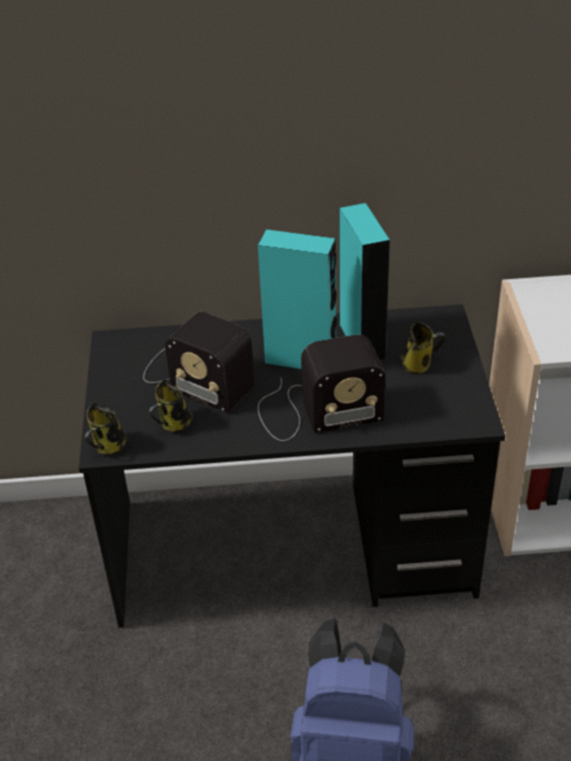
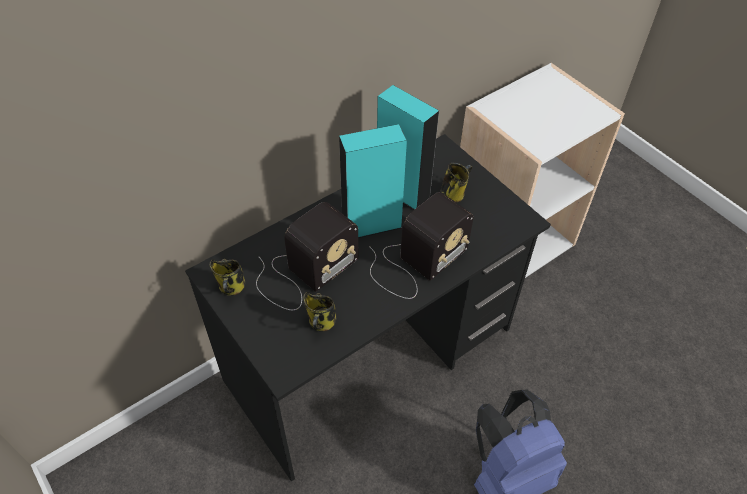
camera: 35 degrees left, 10 degrees up
mug [85,403,127,455] -> mug moved to [210,259,245,296]
radio [143,312,255,413] -> radio turned 45 degrees counterclockwise [256,202,359,310]

